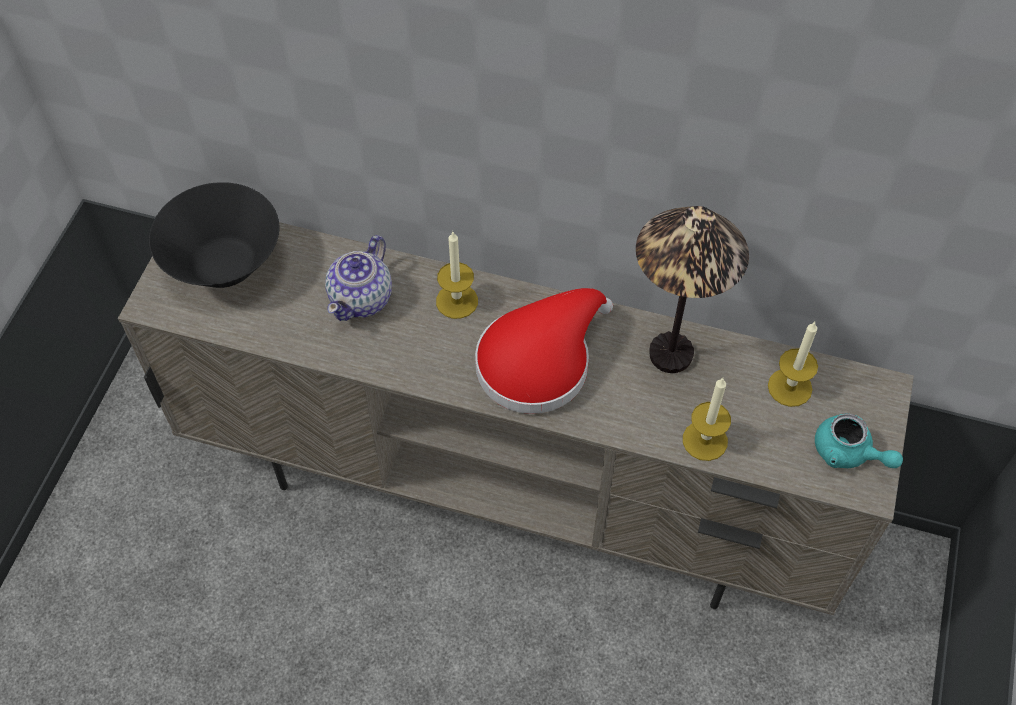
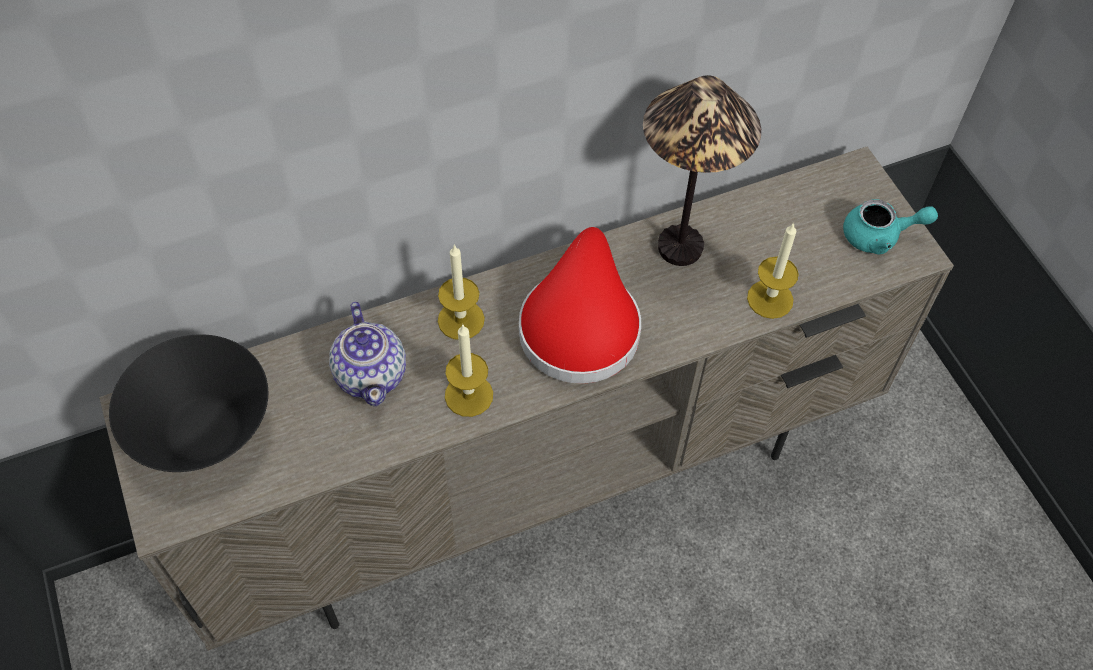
camera: 40 degrees left, 0 degrees up
candle [768,322,818,407] -> candle moved to [445,324,493,417]

